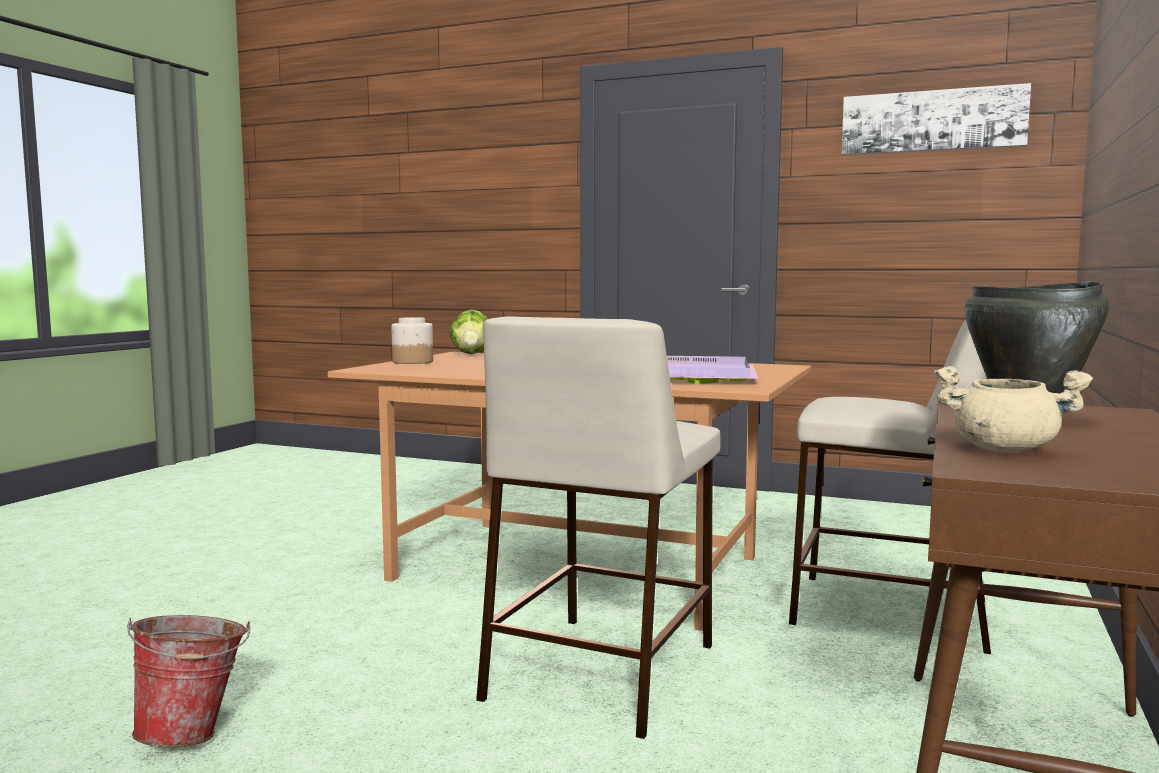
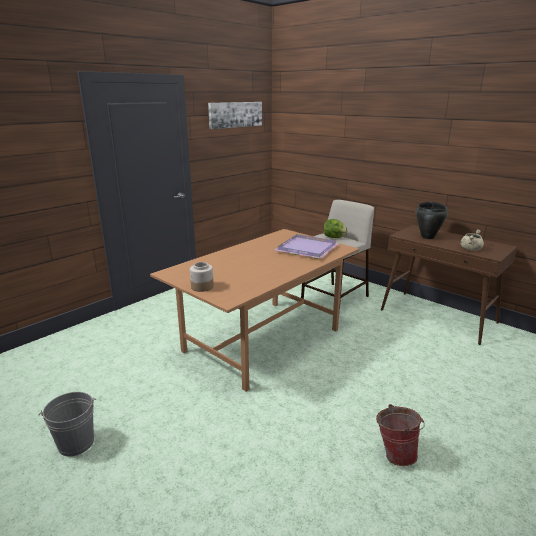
camera: 70 degrees left, 15 degrees up
lettuce [450,309,488,354] -> lettuce moved to [323,219,348,238]
beige stool [476,316,721,739] -> none
none -> grey bucket [39,392,96,456]

